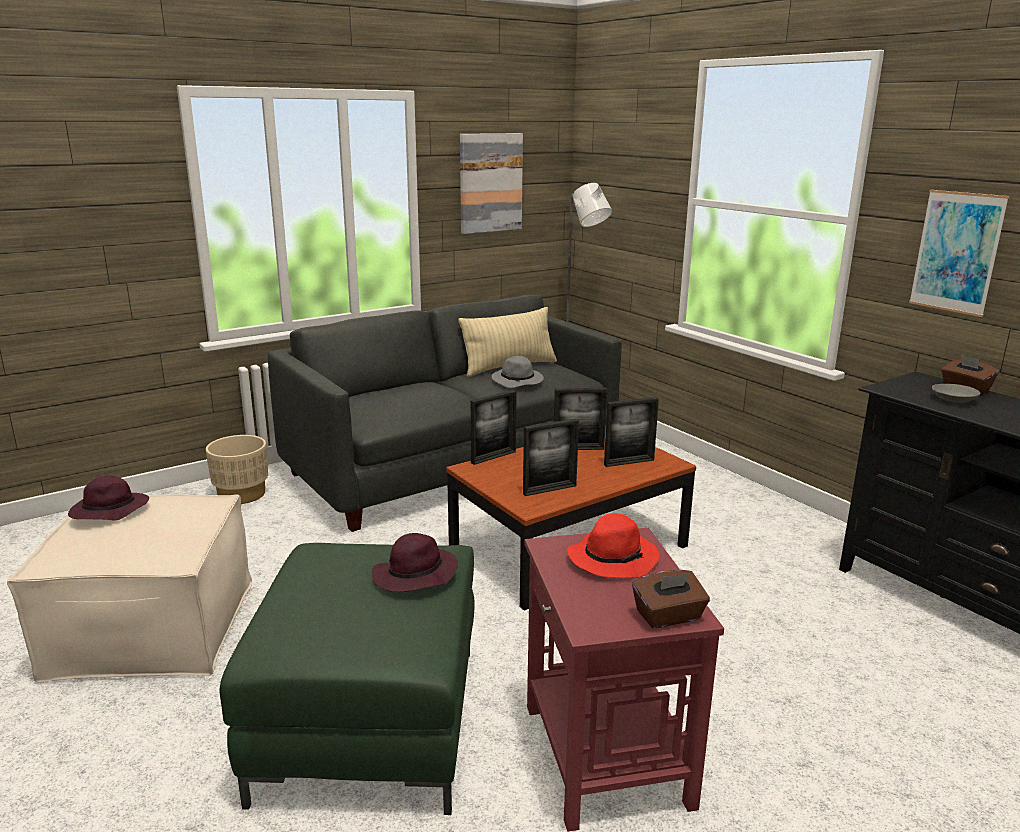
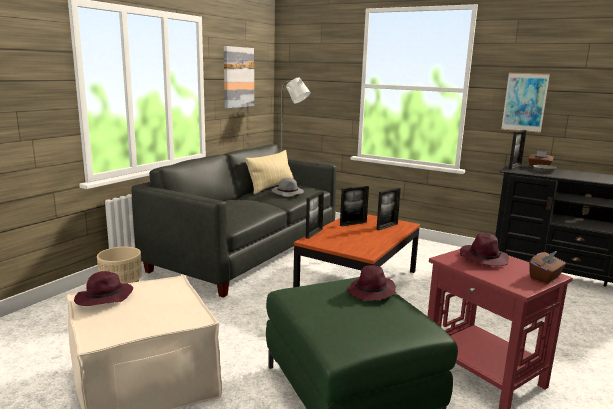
camera: 25 degrees left, 5 degrees down
picture frame [523,419,579,496] -> picture frame moved to [509,130,527,169]
red hat [568,513,659,578] -> purple hat [460,233,509,266]

